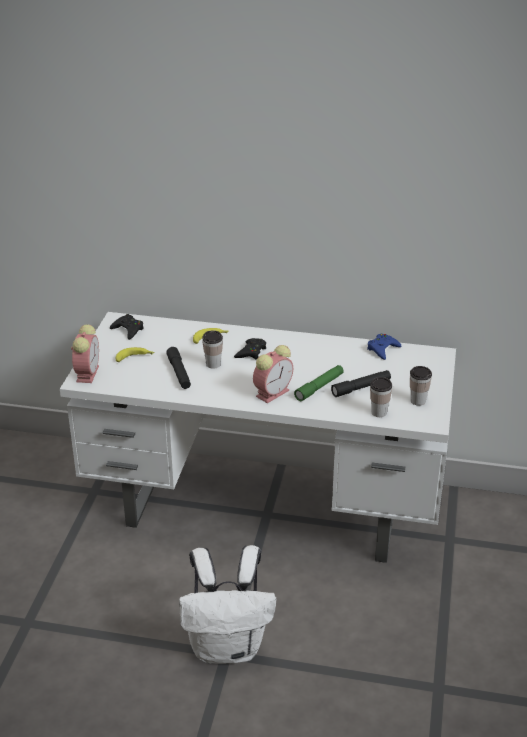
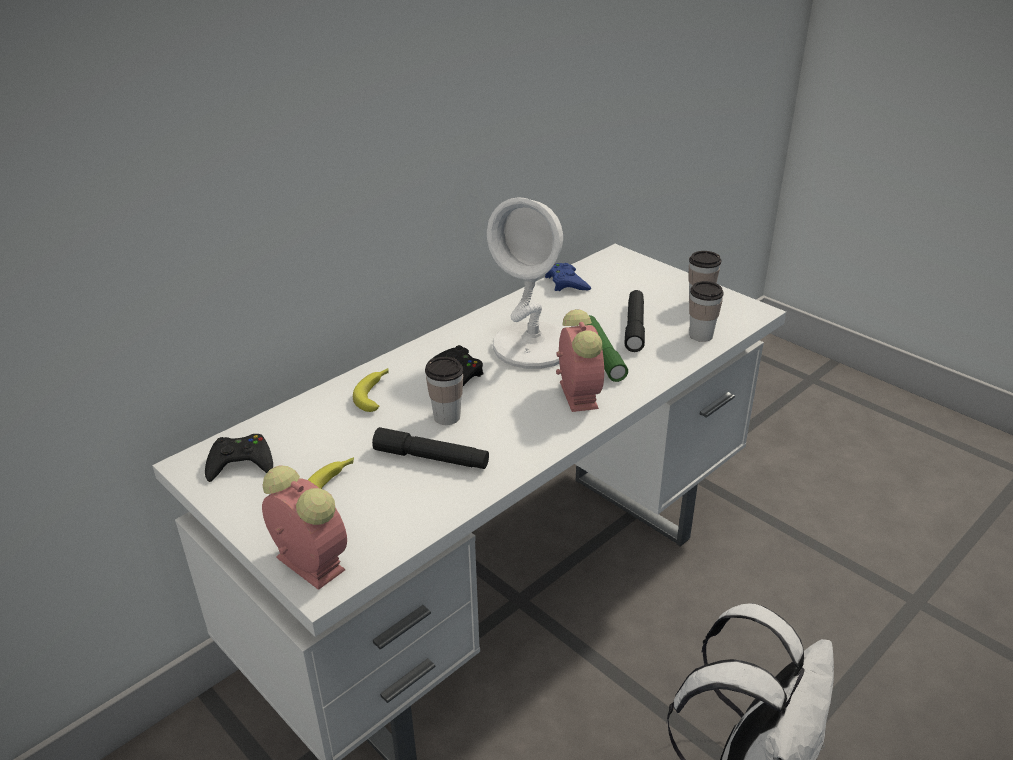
camera: 55 degrees left, 0 degrees up
none -> white table lamp [487,197,563,369]

